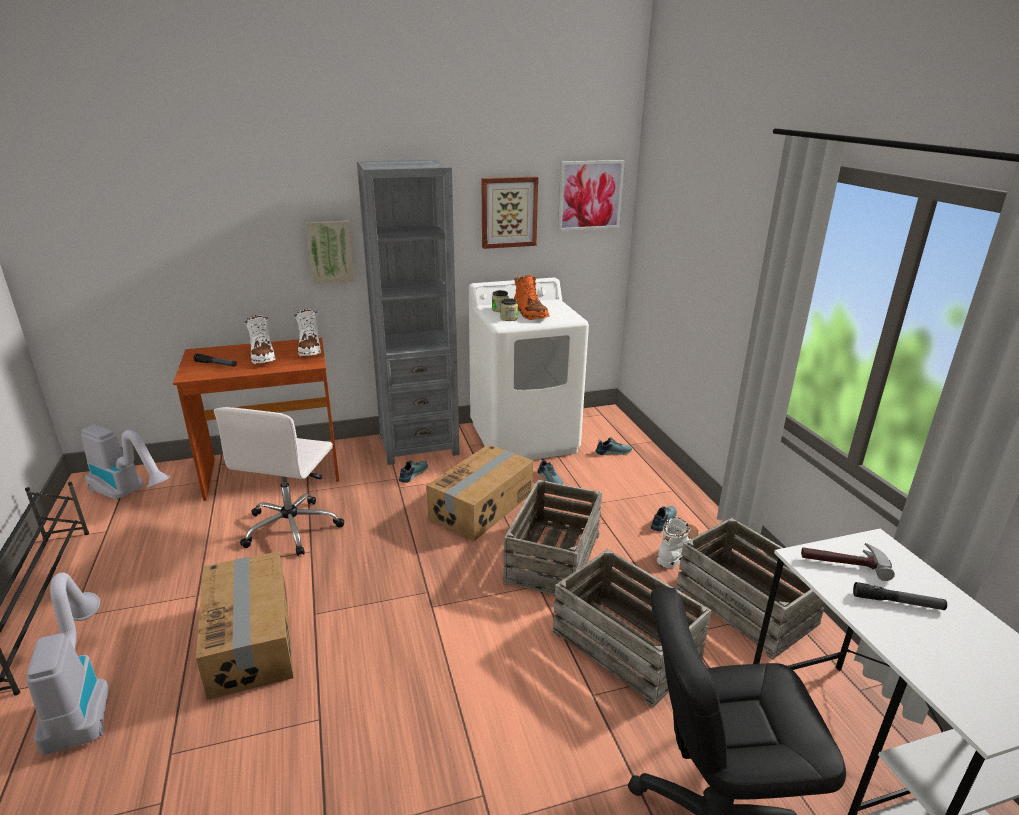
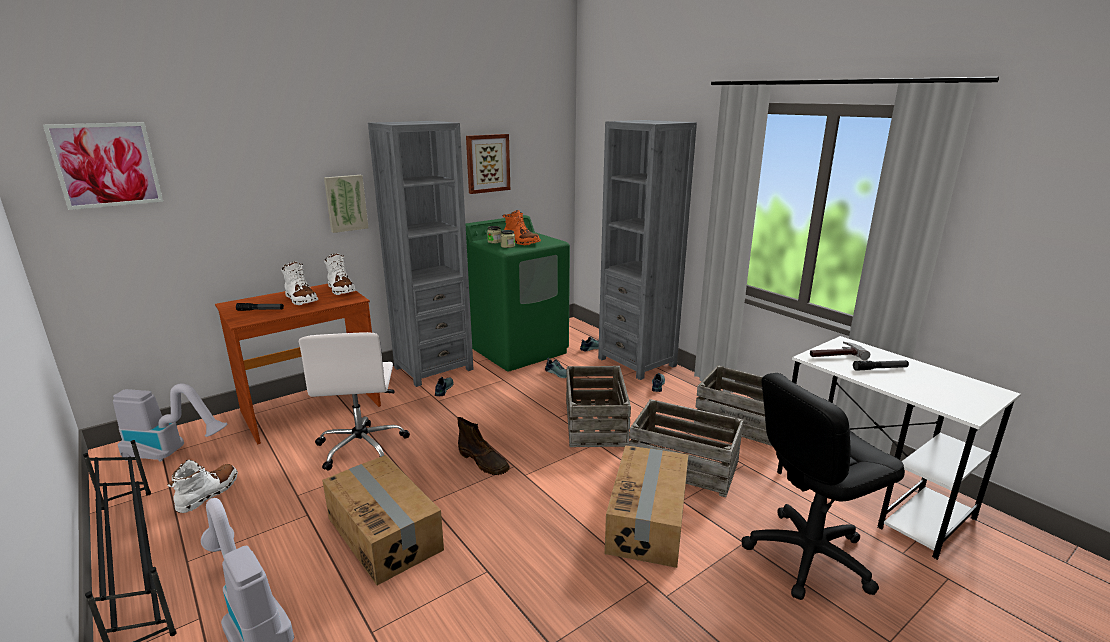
camera: 20 degrees left, 5 degrees down
cardboard box [426,444,533,541] -> cardboard box moved to [605,445,688,568]
white washing machine [469,278,589,460] -> green washing machine [466,215,570,371]
picture [558,160,625,231] -> picture moved to [43,122,163,210]
white boot [657,517,699,568] -> white boot moved to [167,460,238,513]
none -> brown boot [457,417,510,475]
none -> grey bookcase [598,120,697,380]

